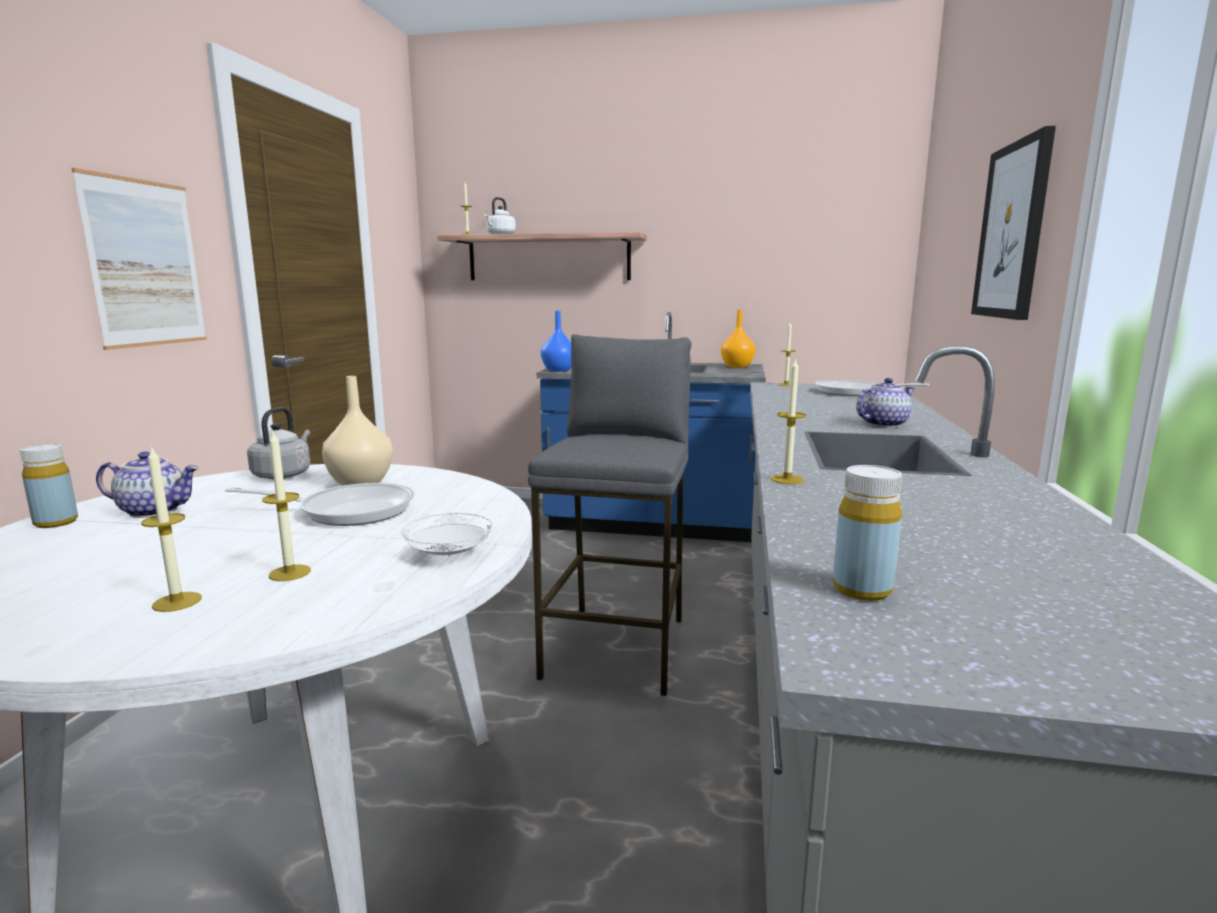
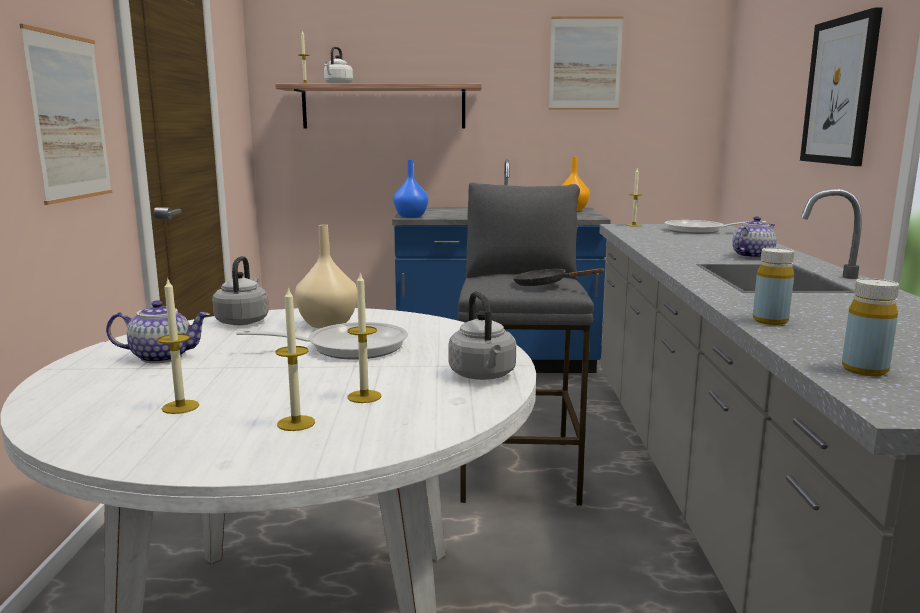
camera: 10 degrees left, 0 degrees up
yellow bottle [20,444,78,528] -> yellow bottle moved to [753,248,794,325]
white plate [401,513,493,556] -> grey kettle [449,291,516,380]
candle [771,357,806,484] -> candle moved to [157,277,199,414]
none -> black frying pan [513,268,605,286]
none -> picture [549,16,623,110]

